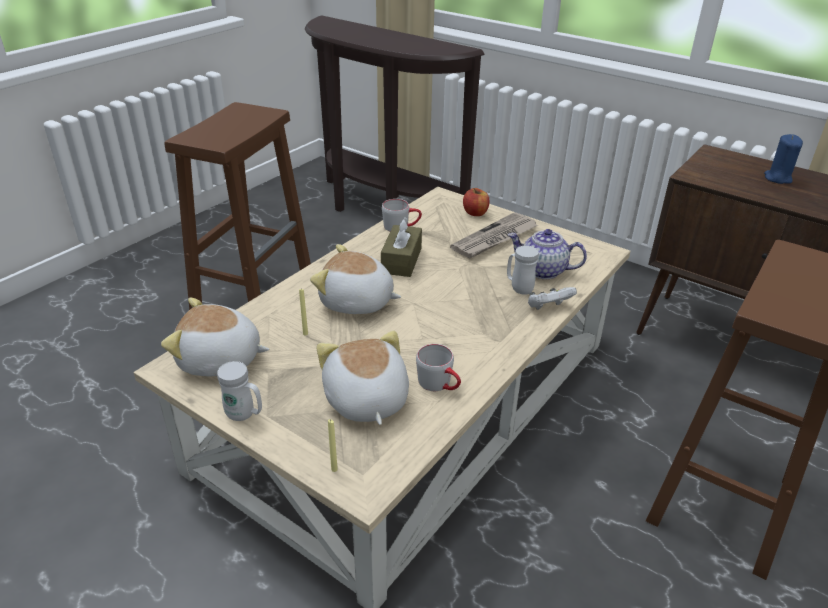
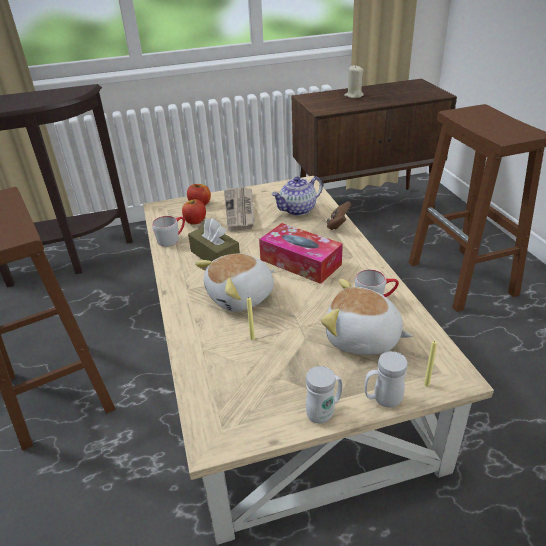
camera: 50 degrees left, 0 degrees up
plush toy [161,298,269,376] -> none
white mug [507,245,539,295] -> white mug moved to [365,351,408,407]
white game controller [528,287,577,310] -> brown game controller [327,201,351,230]
blue candle [764,134,803,184] -> beige candle [344,65,364,98]
none -> apple [182,199,206,225]
none -> tissue box [259,223,343,284]

